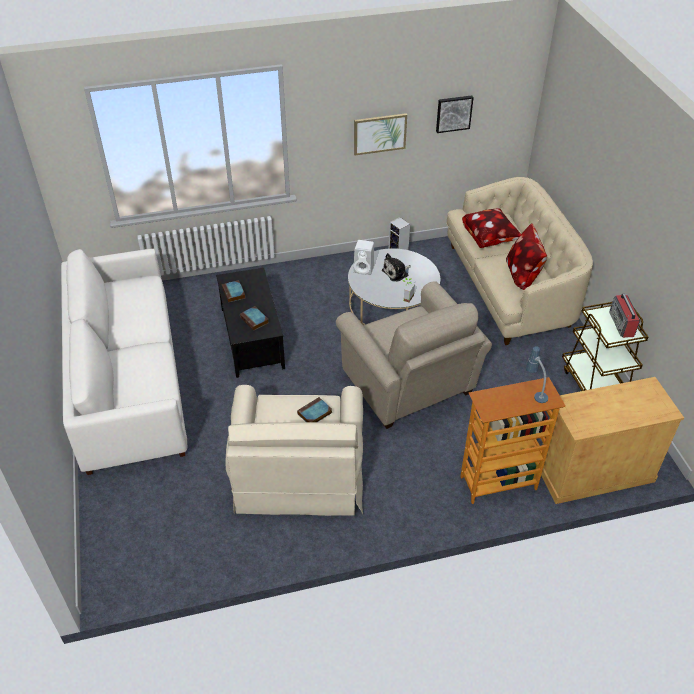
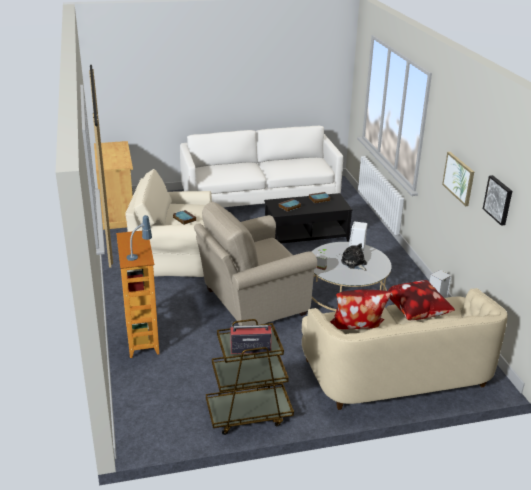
camera: 90 degrees right, 15 degrees down
beige cabinet [539,377,684,504] -> beige cabinet moved to [94,141,133,230]

